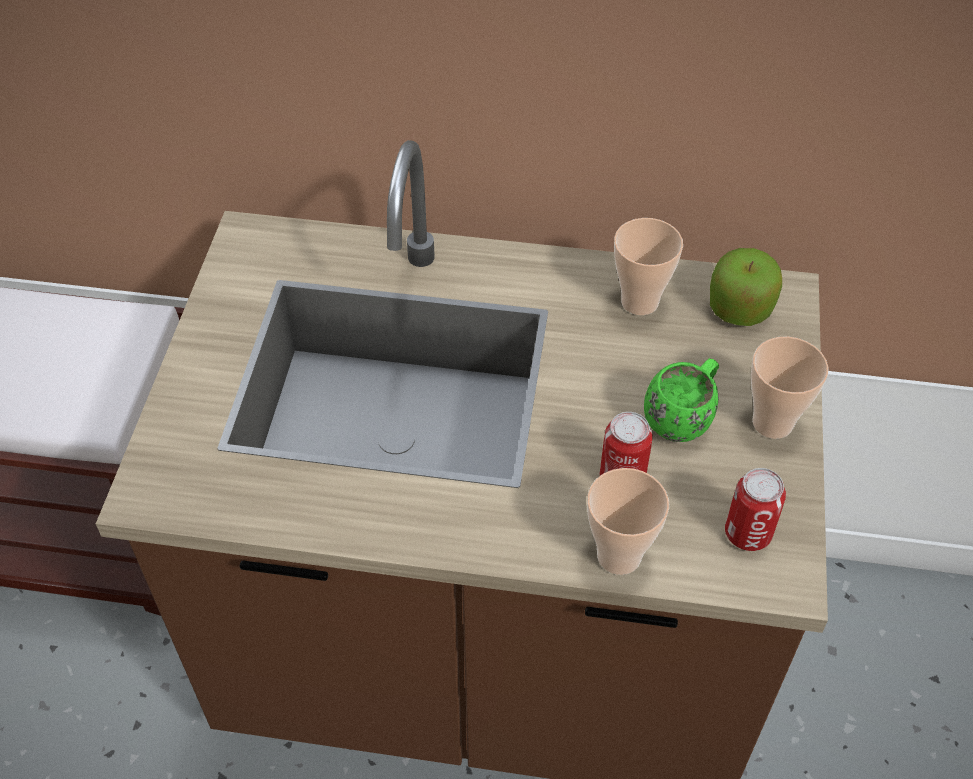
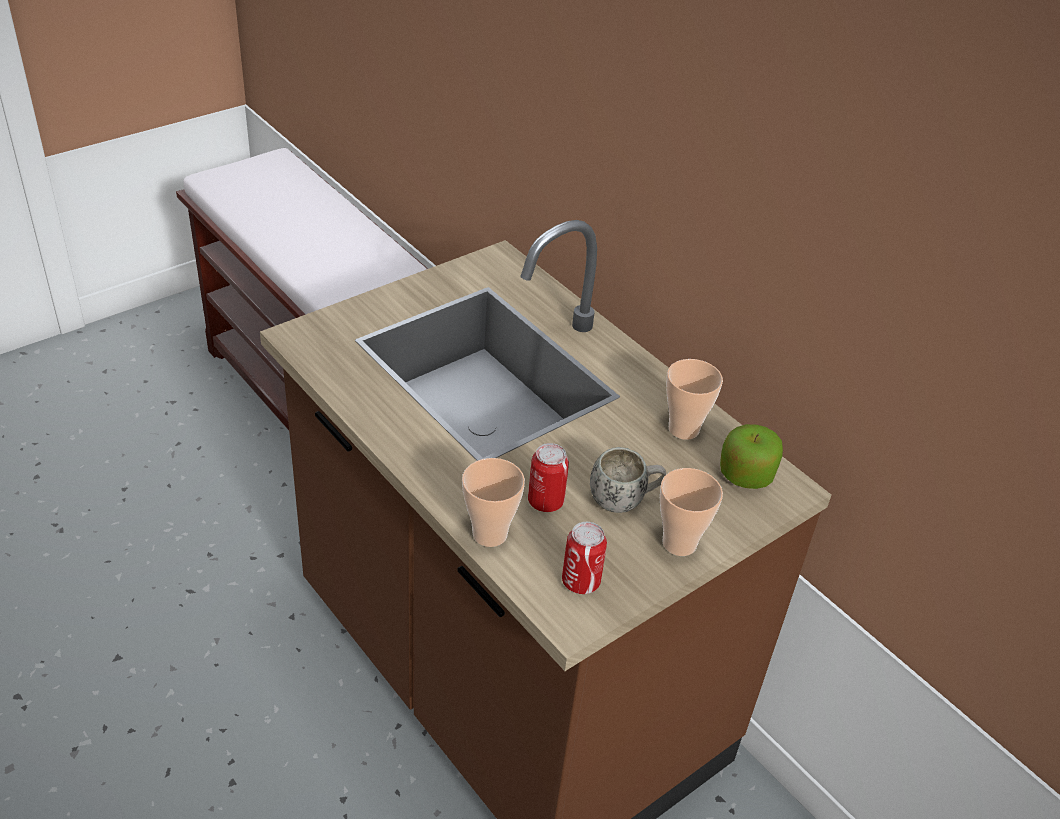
camera: 40 degrees right, 10 degrees down
green mug [644,358,719,442] -> white mug [590,447,666,513]

